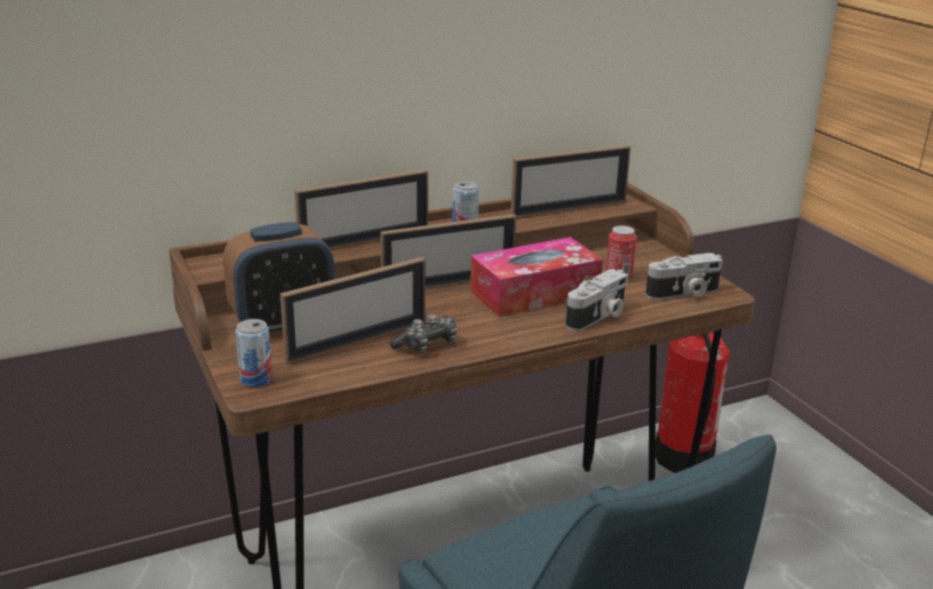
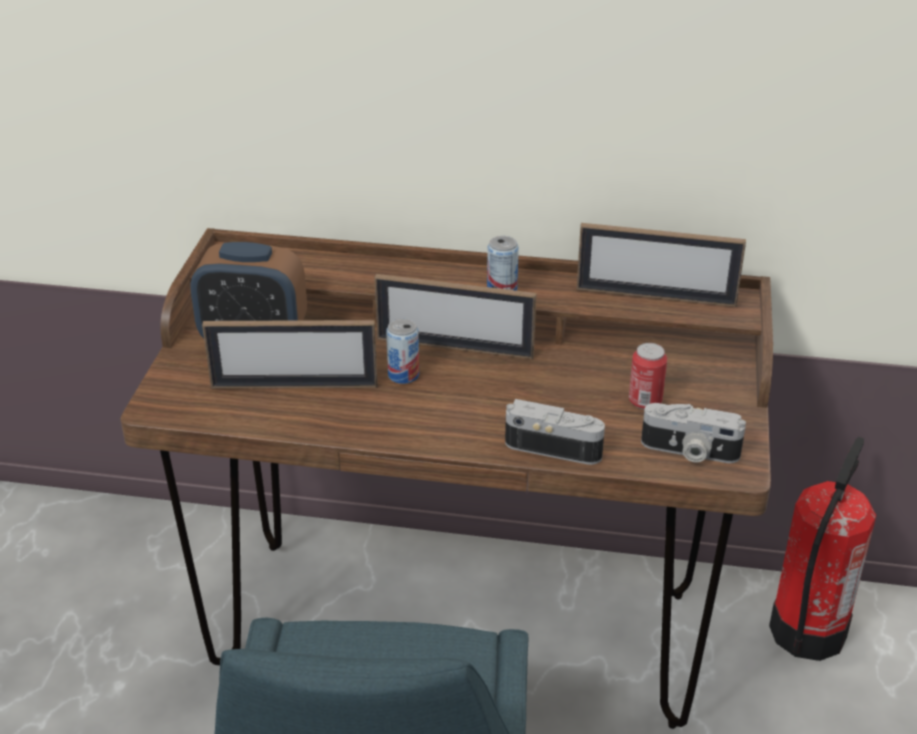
camera: 35 degrees right, 10 degrees up
can [235,319,273,387] -> can moved to [386,318,419,384]
picture frame [295,169,428,249] -> none
game controller [390,314,457,354] -> none
tissue box [470,237,603,317] -> none
camera [566,269,628,331] -> camera turned 150 degrees counterclockwise [505,399,605,465]

